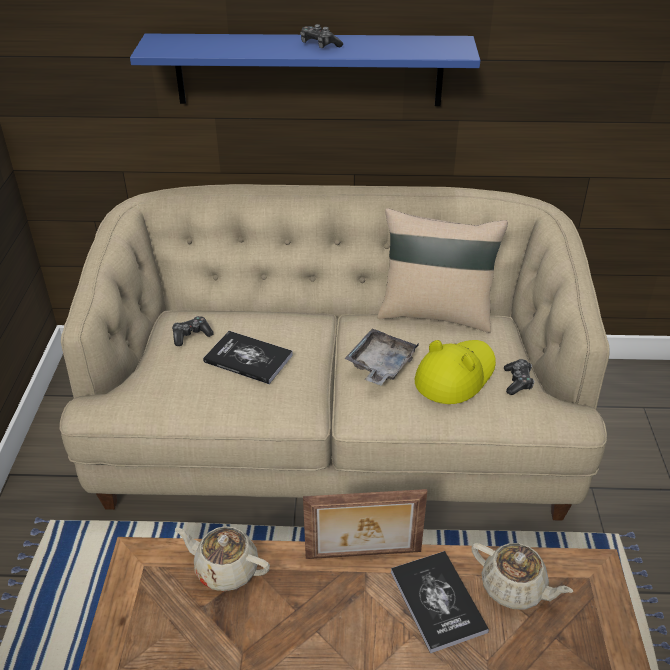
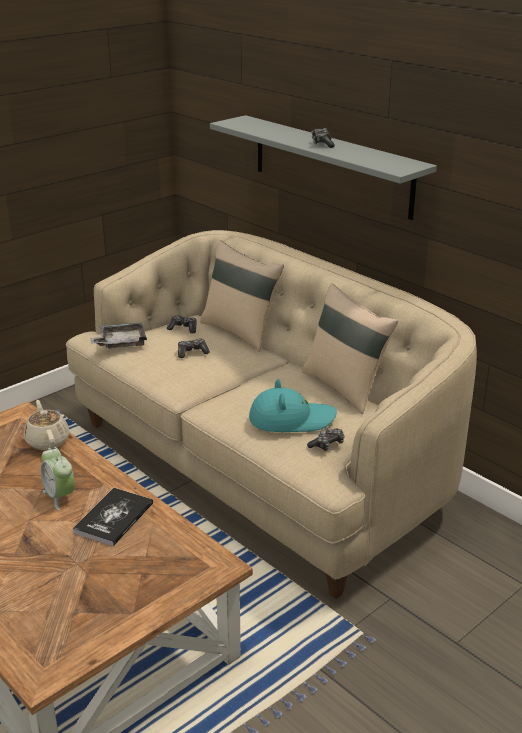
camera: 45 degrees right, 10 degrees down
blue shelf [130,34,480,106] -> grey shelf [210,115,437,220]
book [203,331,293,384] -> game controller [178,339,210,358]
picture frame [303,489,427,559] -> none
grey tray [344,328,419,385] -> grey tray moved to [90,322,147,349]
yellow hat [415,340,496,404] -> turquoise hat [249,379,337,432]
beige teapot [471,543,573,609] -> none
none -> alarm clock [41,447,75,510]
none -> beige pillow [200,240,284,351]

